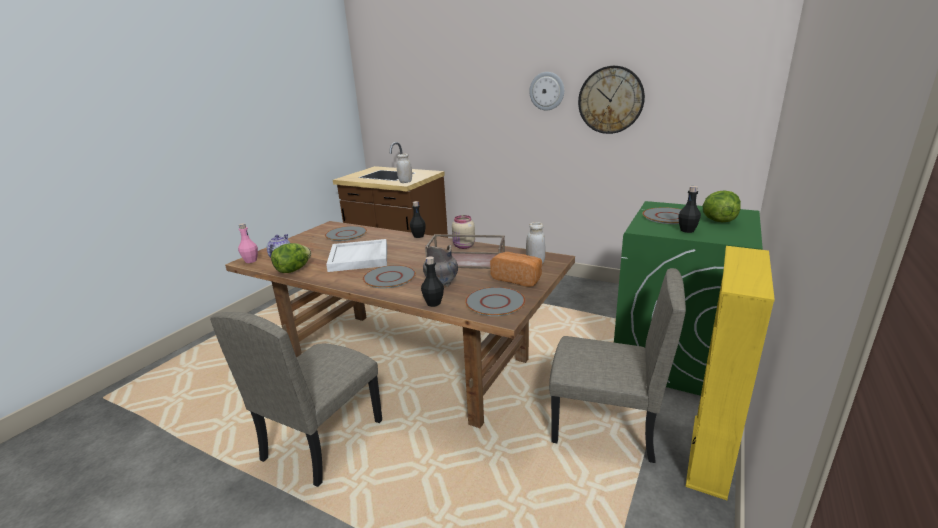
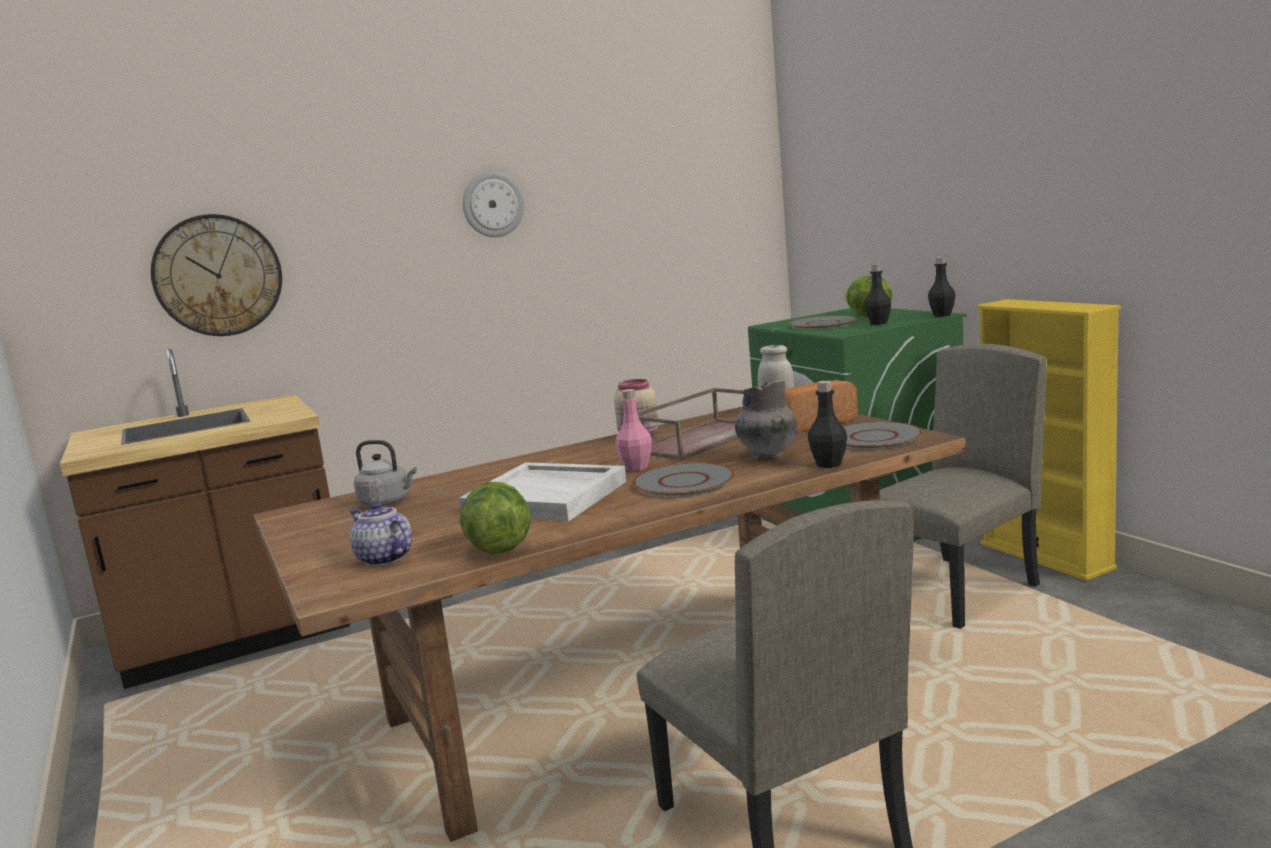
camera: 55 degrees left, 10 degrees down
pink bottle [238,223,258,263] -> pink bottle moved to [615,389,652,471]
grey plate [325,226,367,241] -> grey kettle [354,440,417,506]
white jar [397,154,412,183] -> none
black bottle [410,201,426,238] -> black bottle moved to [928,257,956,317]
wall clock [578,66,645,134] -> wall clock moved to [151,214,282,336]

